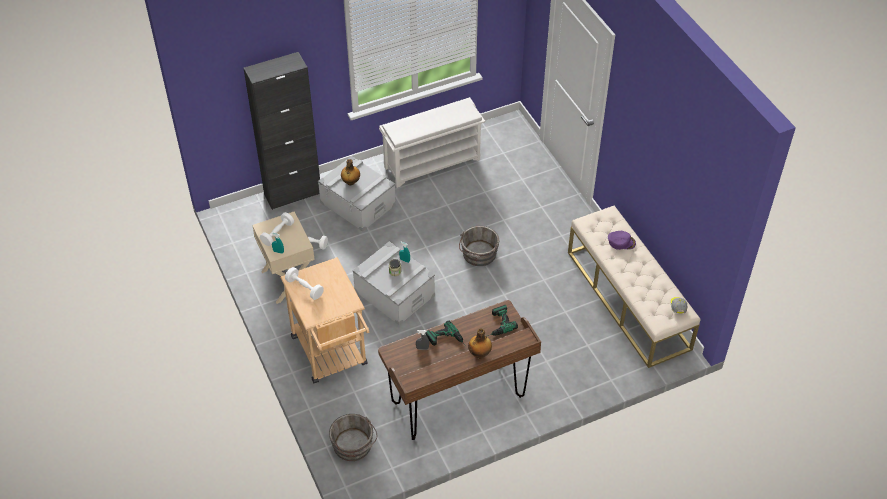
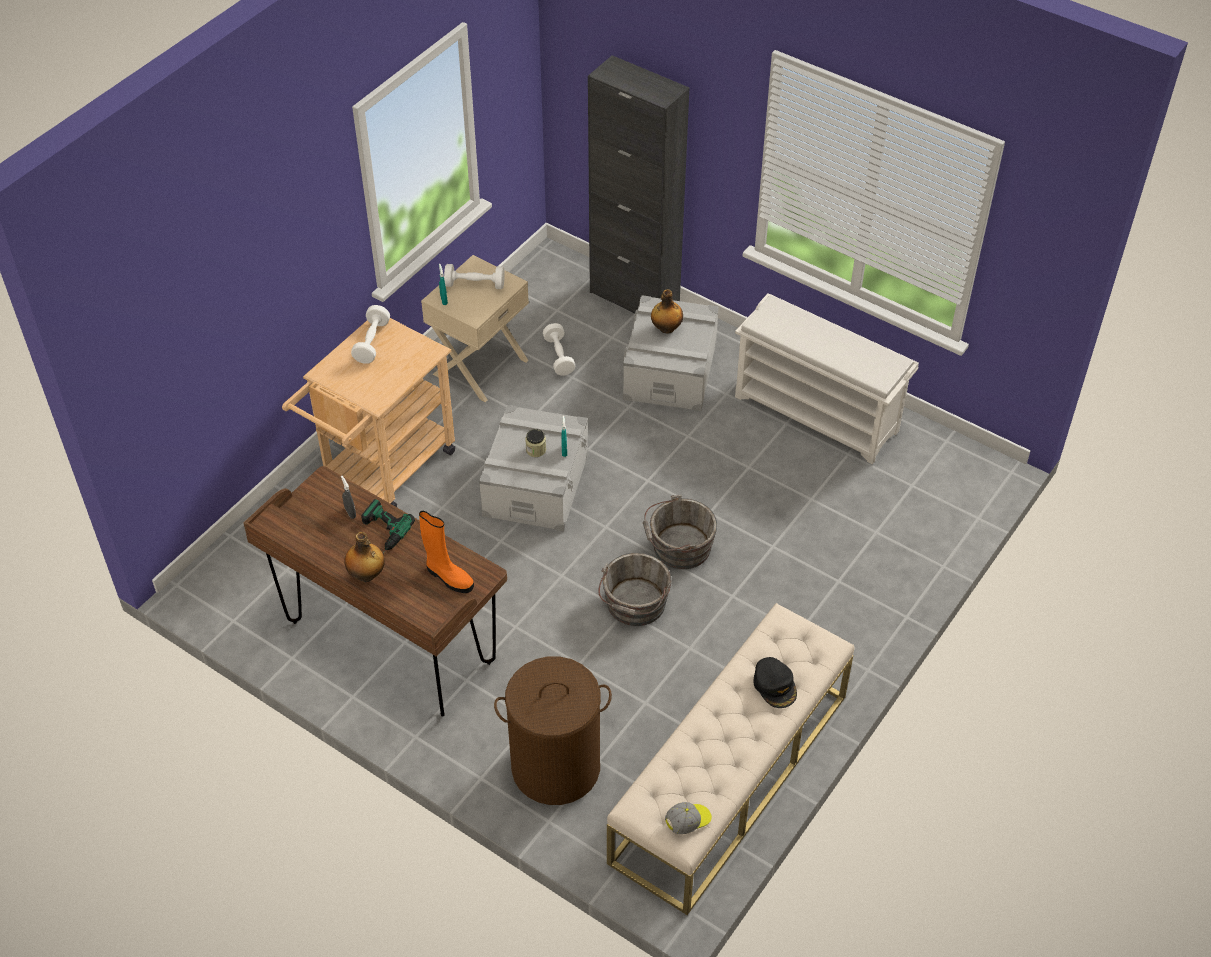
camera: 60 degrees right, 0 degrees up
grey bucket [329,414,377,461] -> grey bucket moved to [598,553,671,626]
power drill [487,305,518,336] -> orange boot [419,511,474,593]
purple cap [608,231,636,250] -> black cap [753,657,797,708]
none -> brown laundry basket [494,656,612,805]

